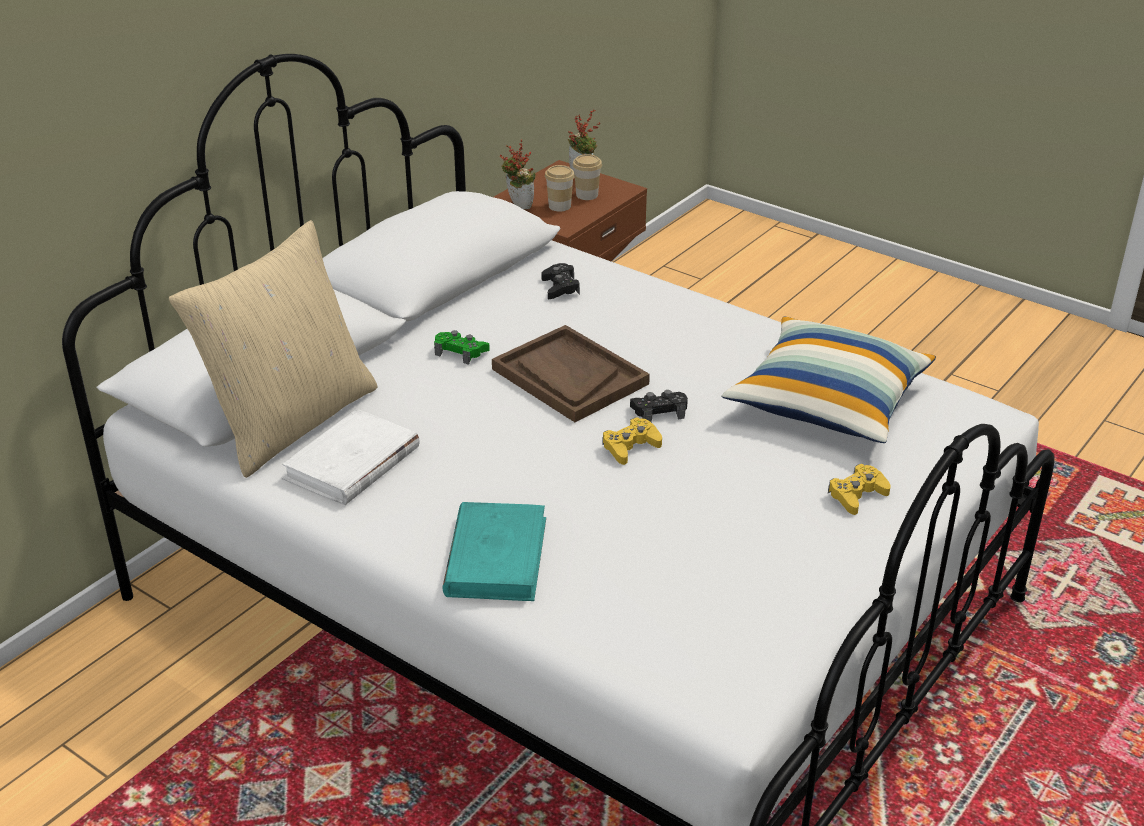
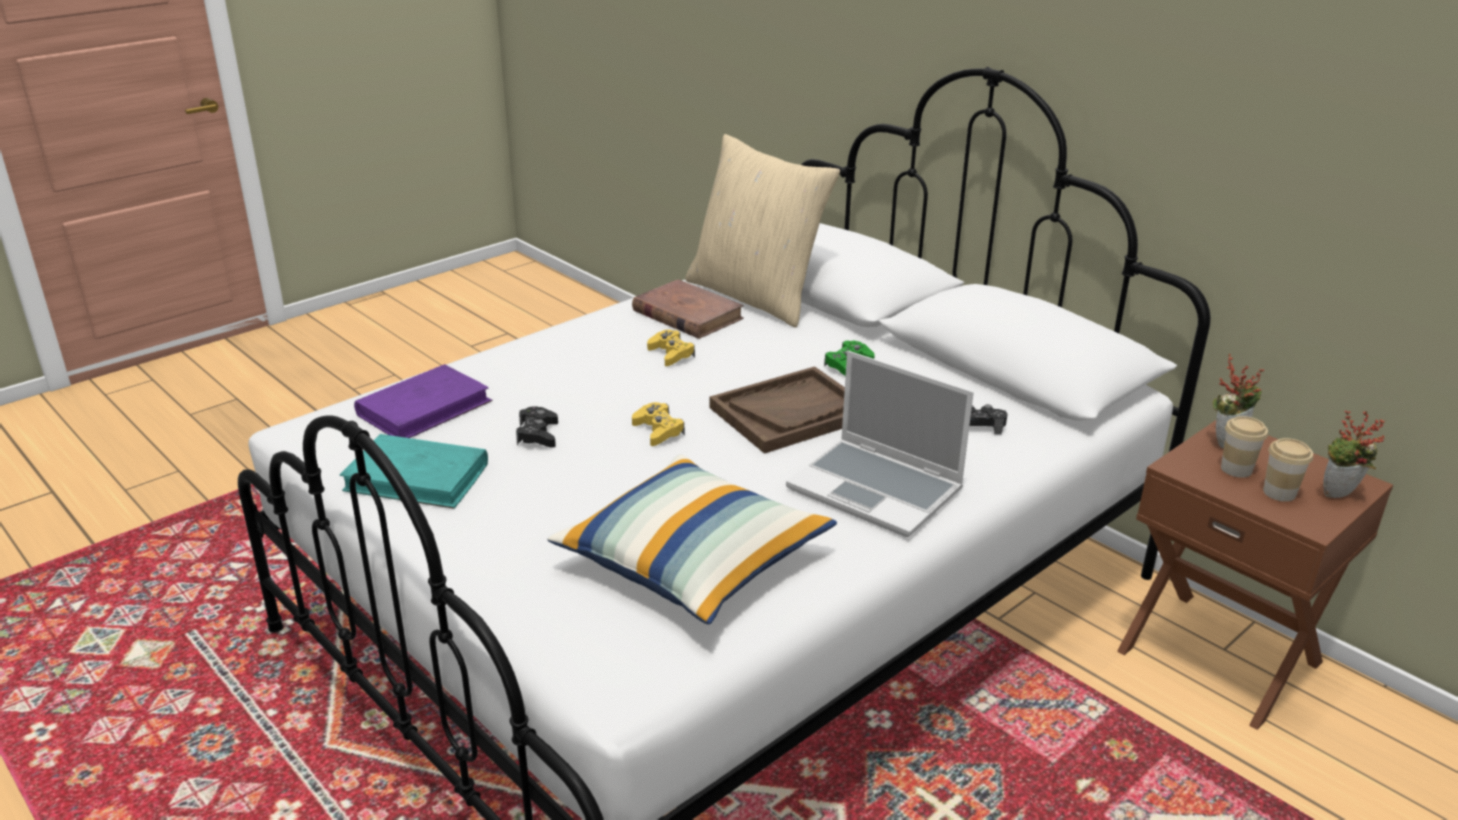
camera: 100 degrees right, 5 degrees down
white book [281,409,420,505] -> brown book [632,279,744,339]
turquoise book [442,502,546,601] -> turquoise book moved to [340,434,488,509]
black game controller [630,390,688,422] -> black game controller moved to [516,406,558,447]
yellow game controller [828,464,891,515] -> yellow game controller moved to [647,330,695,366]
none -> purple book [354,364,492,438]
none -> laptop [786,351,974,537]

